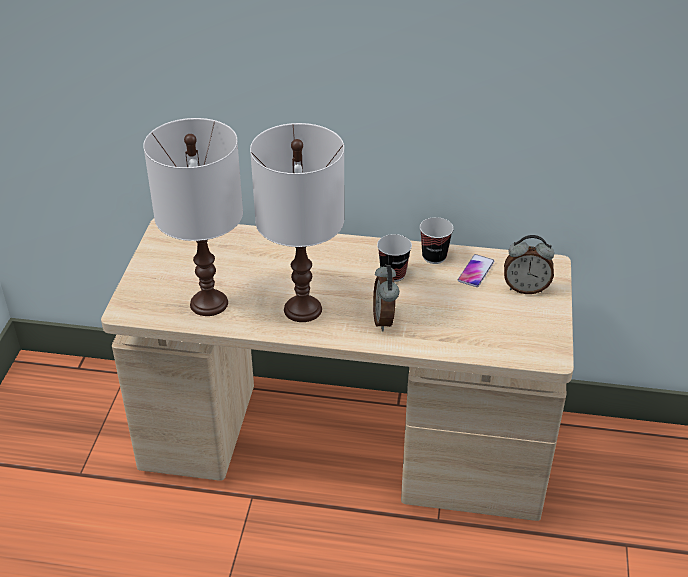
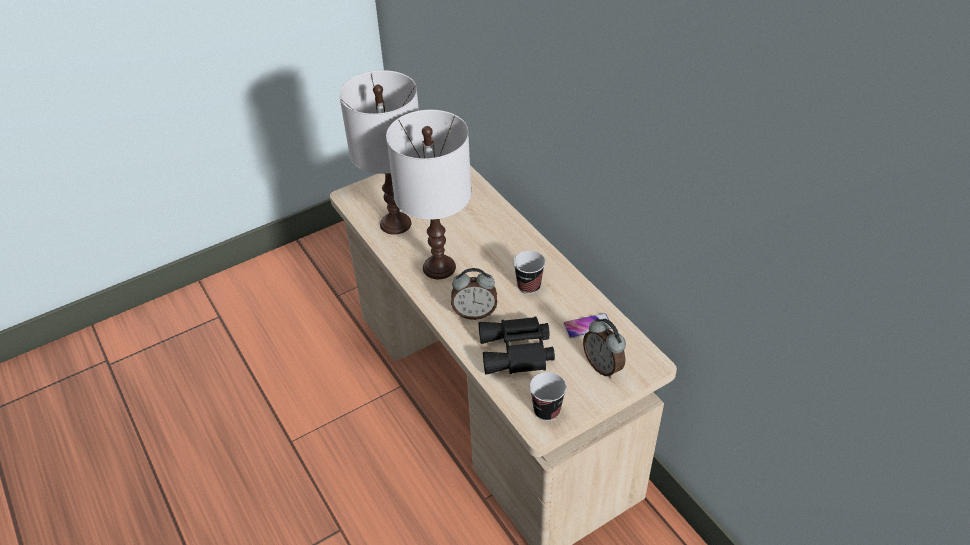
camera: 50 degrees right, 5 degrees up
alarm clock [373,264,399,331] -> alarm clock turned 135 degrees counterclockwise [451,268,497,320]
cup [420,217,454,264] -> cup moved to [530,372,567,421]
none -> black binoculars [479,316,555,375]

